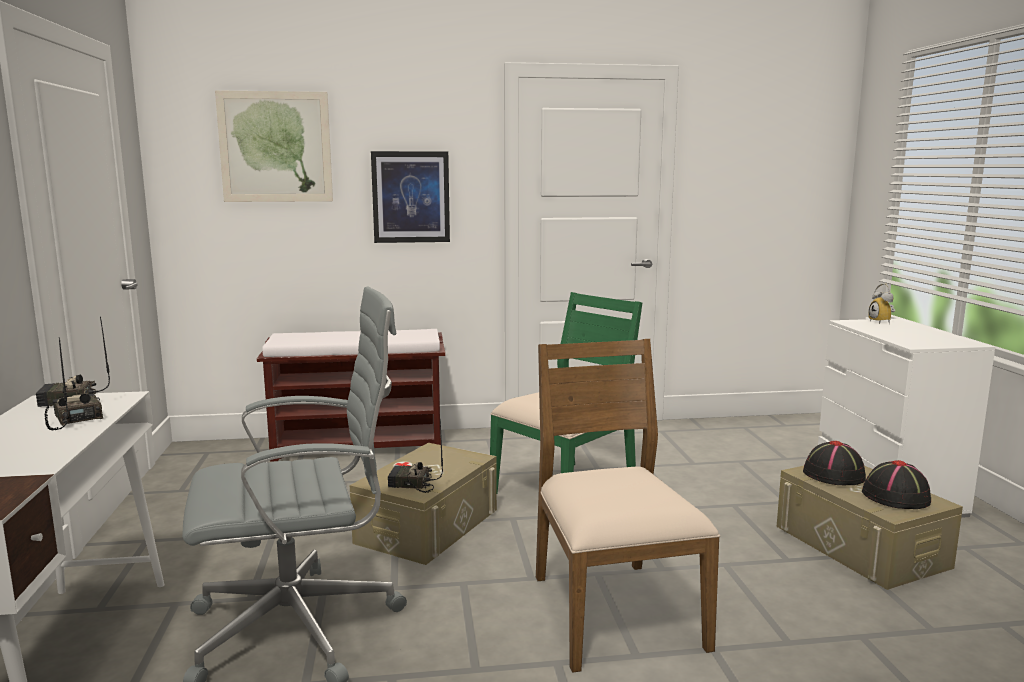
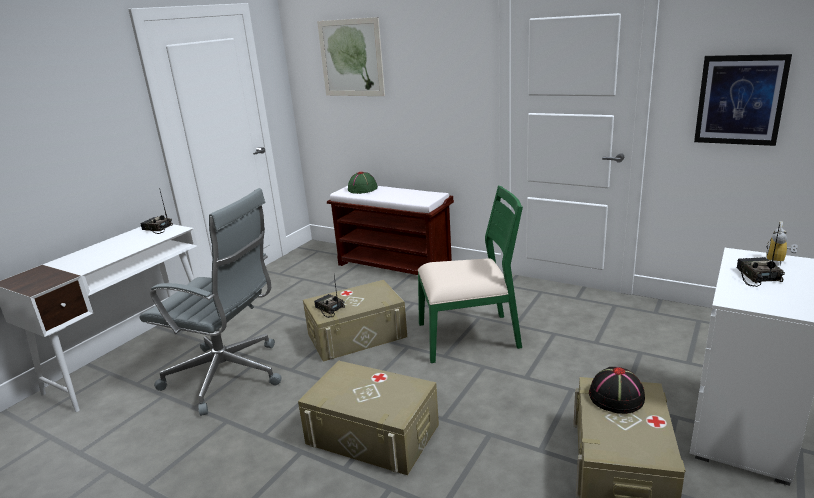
camera: 40 degrees right, 10 degrees up
radio [44,337,103,430] -> radio moved to [737,224,785,287]
picture [371,151,450,243] -> picture moved to [694,54,792,146]
brown chair [536,339,720,673] -> beige storage box [298,360,439,475]
black hat [862,460,931,509] -> none
none -> green hat [348,172,378,194]

